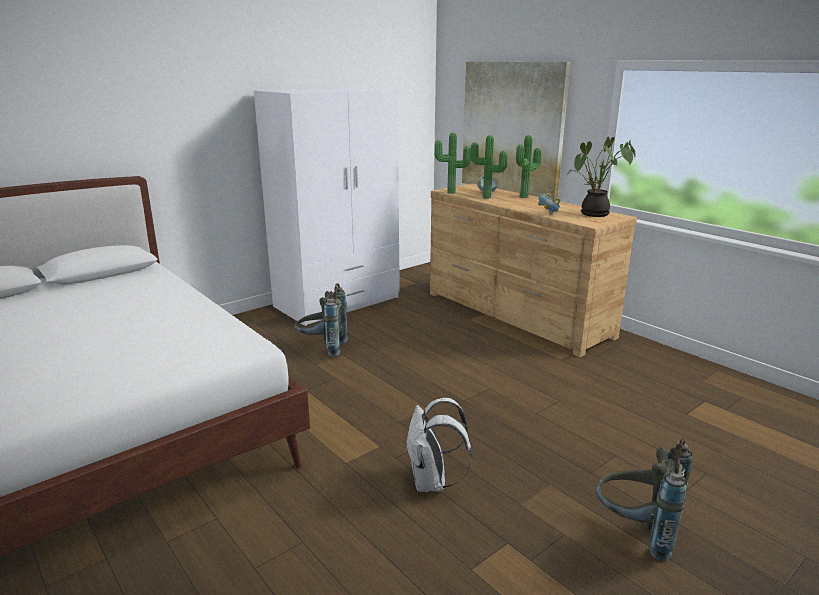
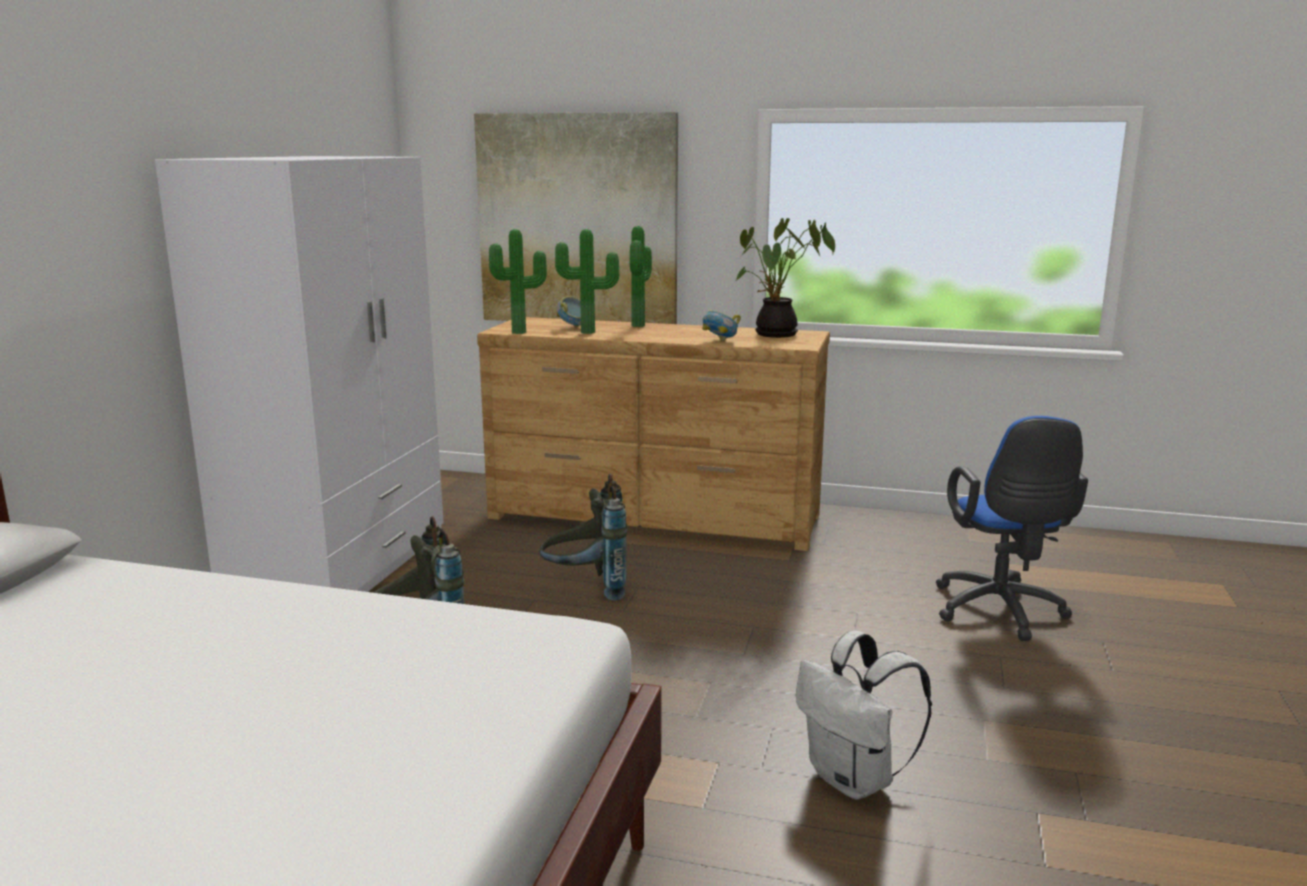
camera: 35 degrees left, 5 degrees down
grey backpack [596,438,692,561] -> grey backpack moved to [539,474,627,600]
none -> blue office chair [936,416,1088,641]

